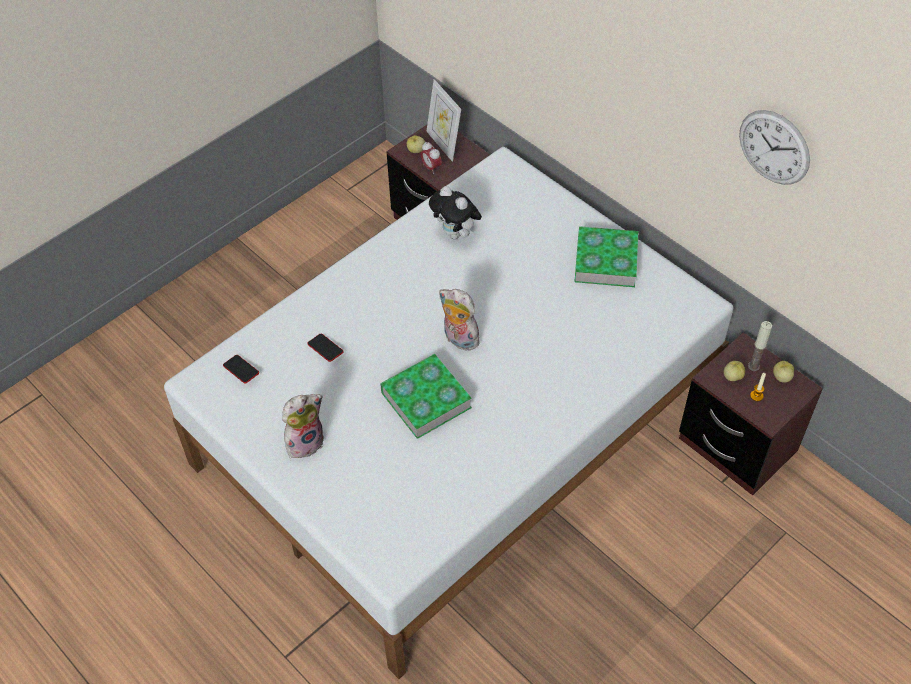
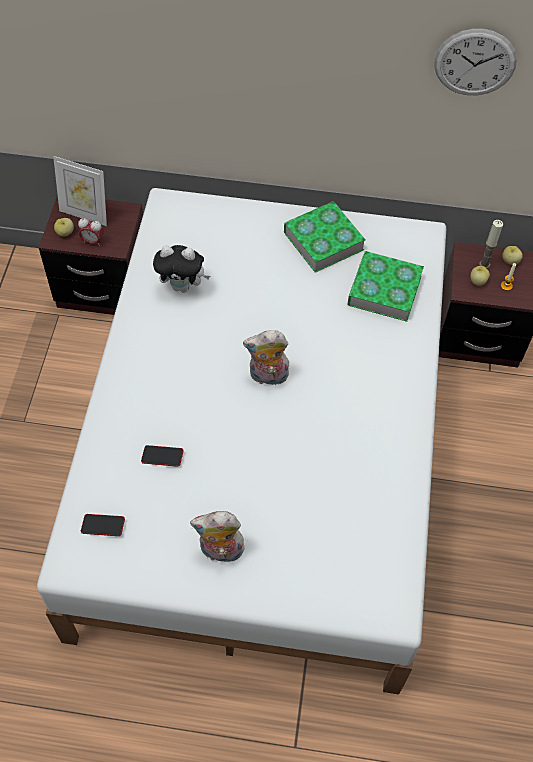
camera: 40 degrees left, 5 degrees up
plush toy [282,394,324,461] -> plush toy turned 105 degrees counterclockwise [190,511,244,566]
book [380,354,472,439] -> book moved to [347,251,424,322]

